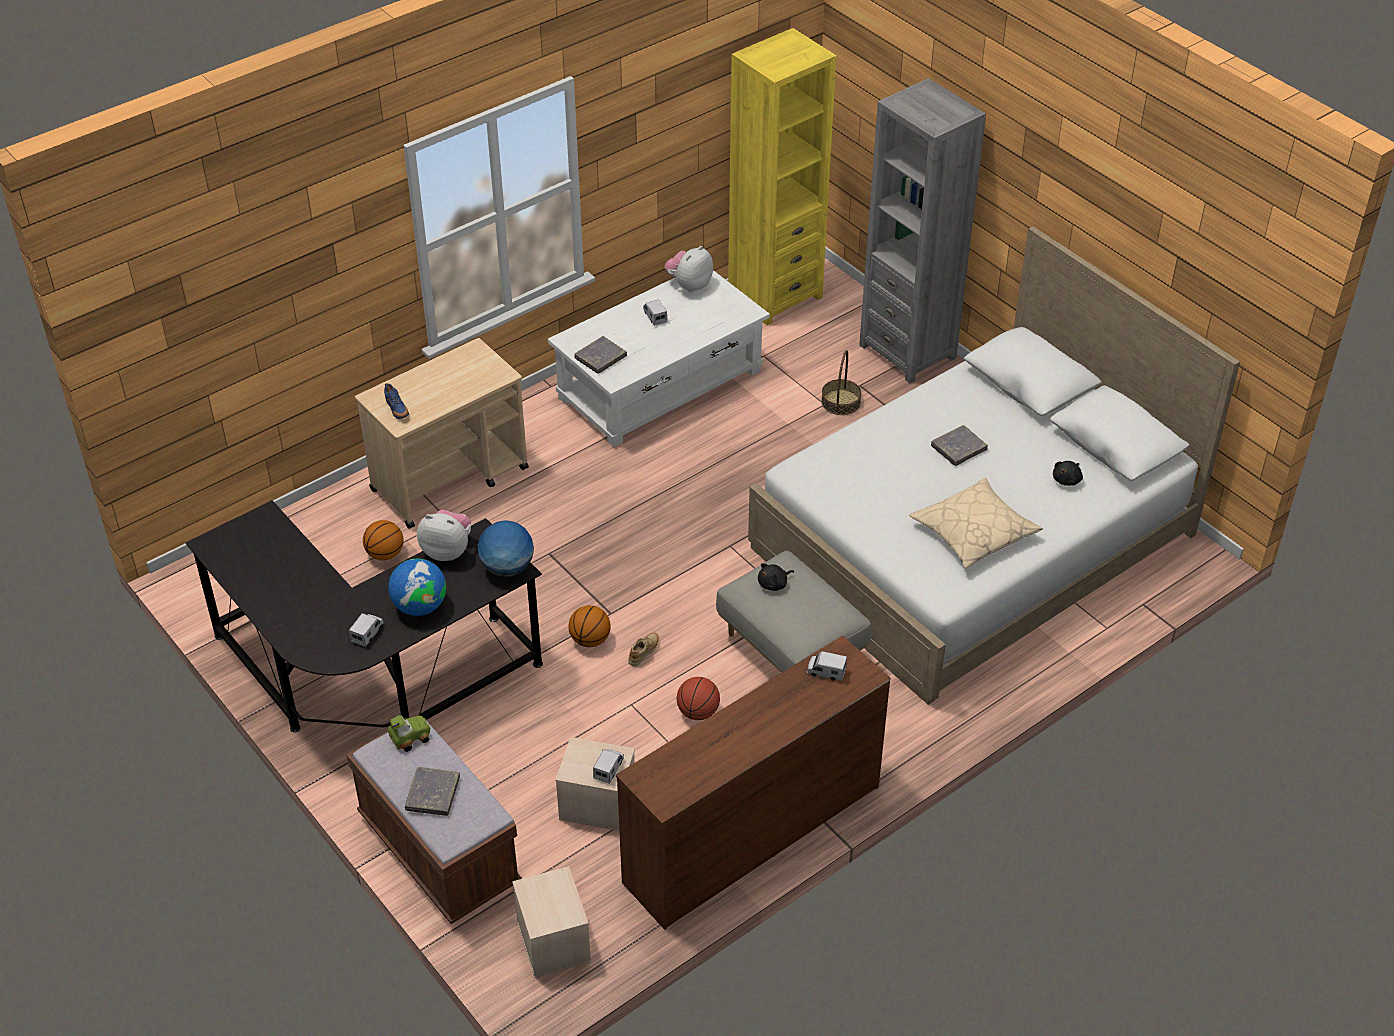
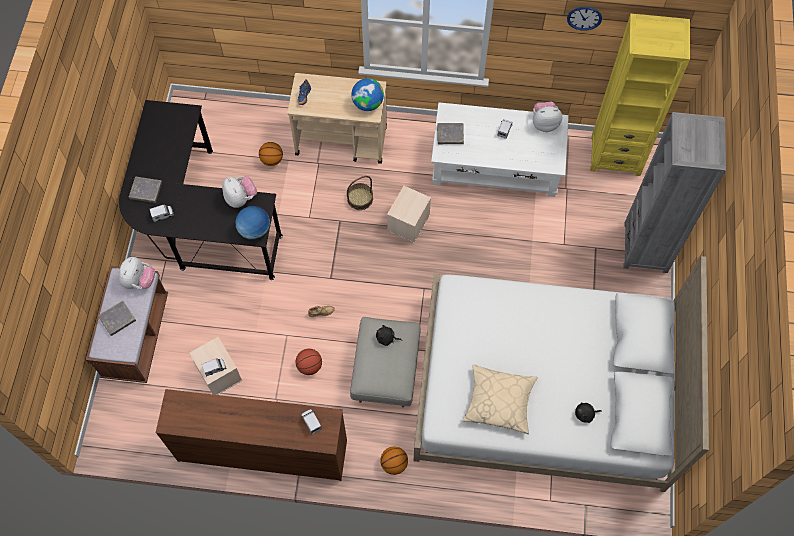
camera: 45 degrees right, 20 degrees up
globe [388,559,446,616] -> globe moved to [351,78,384,111]
toy car [388,715,430,752] -> plush toy [119,257,155,289]
beige storage box [512,866,591,978] -> beige storage box moved to [387,186,431,243]
basketball [568,605,611,647] -> basketball moved to [380,446,408,475]
basket [821,350,861,415] -> basket moved to [347,176,373,210]
grey book [931,425,988,466] -> grey book moved to [129,177,162,203]
none -> wall clock [567,7,602,30]

